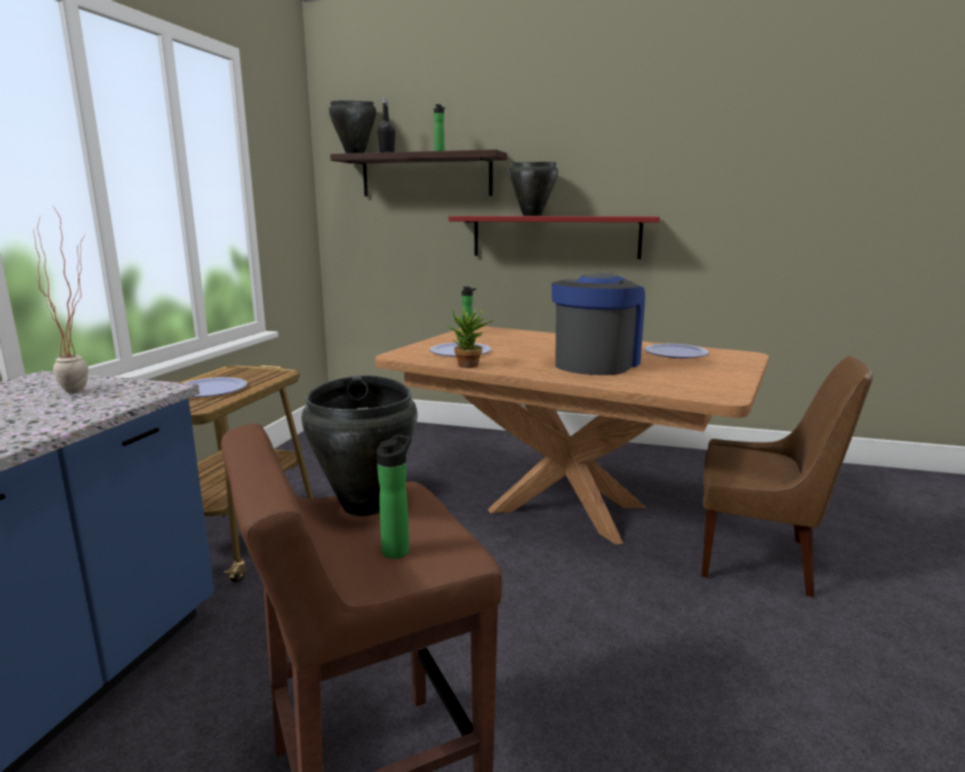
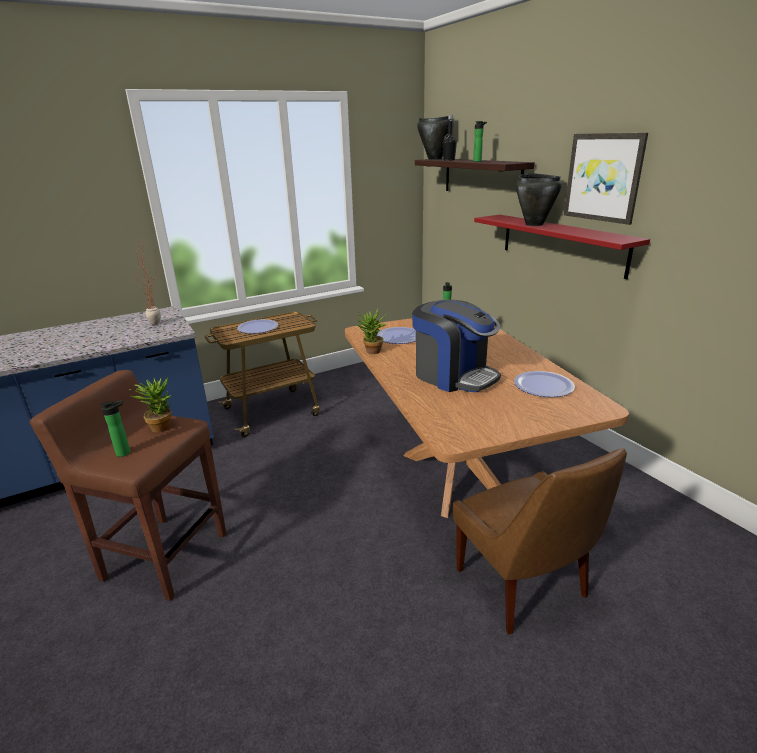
camera: 45 degrees right, 10 degrees up
black cooking pot [301,375,417,516] -> potted plant [129,375,171,432]
coffee machine [551,273,645,375] -> coffee machine turned 60 degrees clockwise [412,299,501,392]
none -> picture [564,133,648,225]

